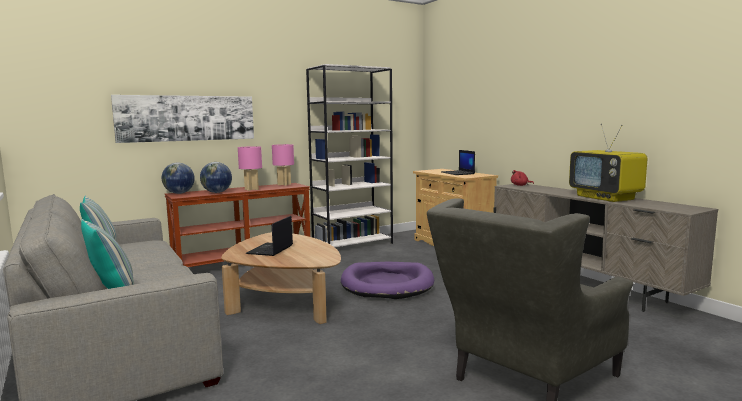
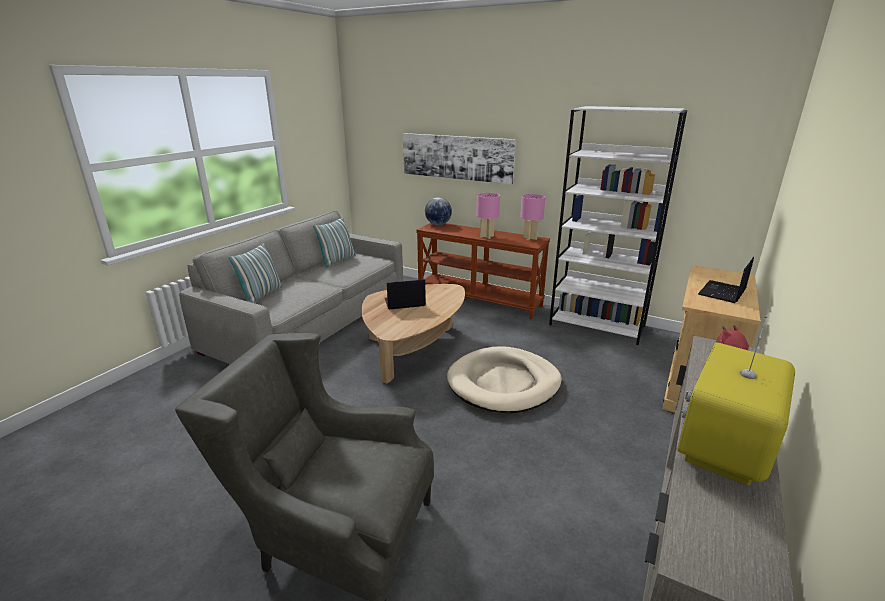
camera: 60 degrees right, 15 degrees up
globe [200,162,232,193] -> none
purple dog bed [341,262,434,299] -> beige dog bed [447,346,562,413]

